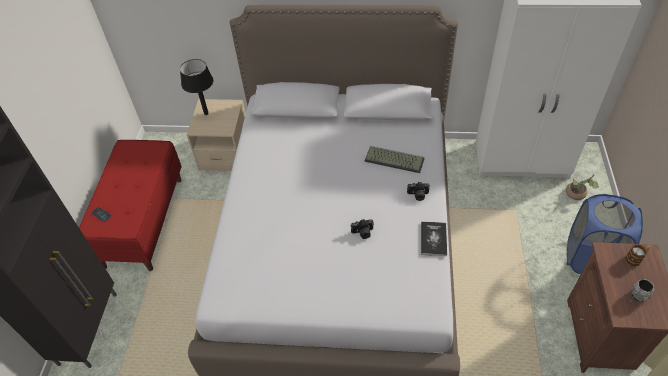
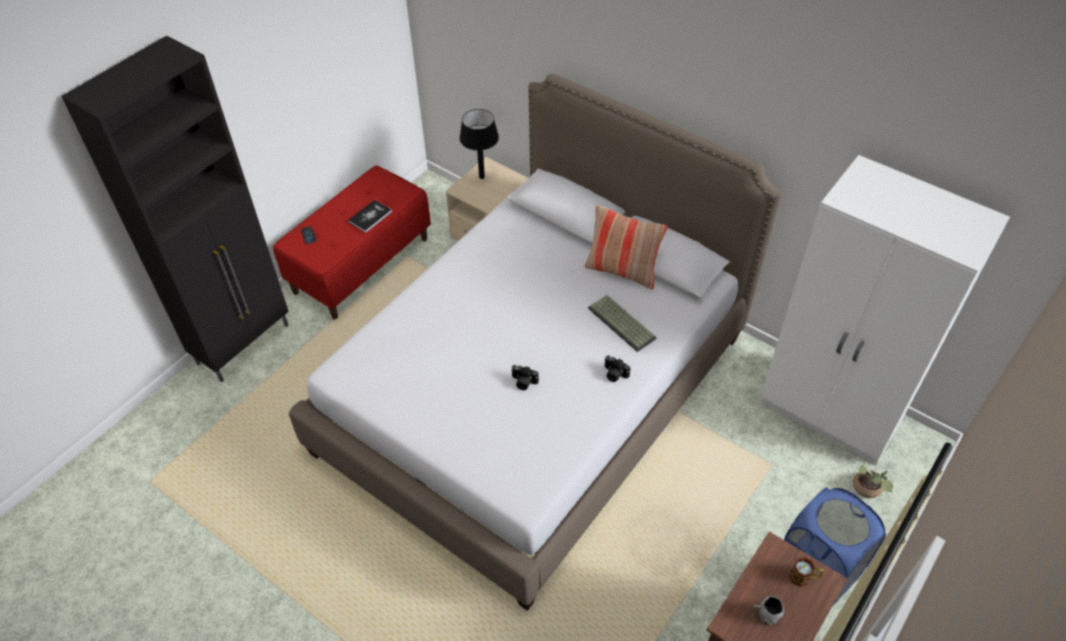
camera: 30 degrees right, 0 degrees up
book [421,222,447,256] -> book moved to [348,200,392,232]
none -> pillow [585,205,667,289]

